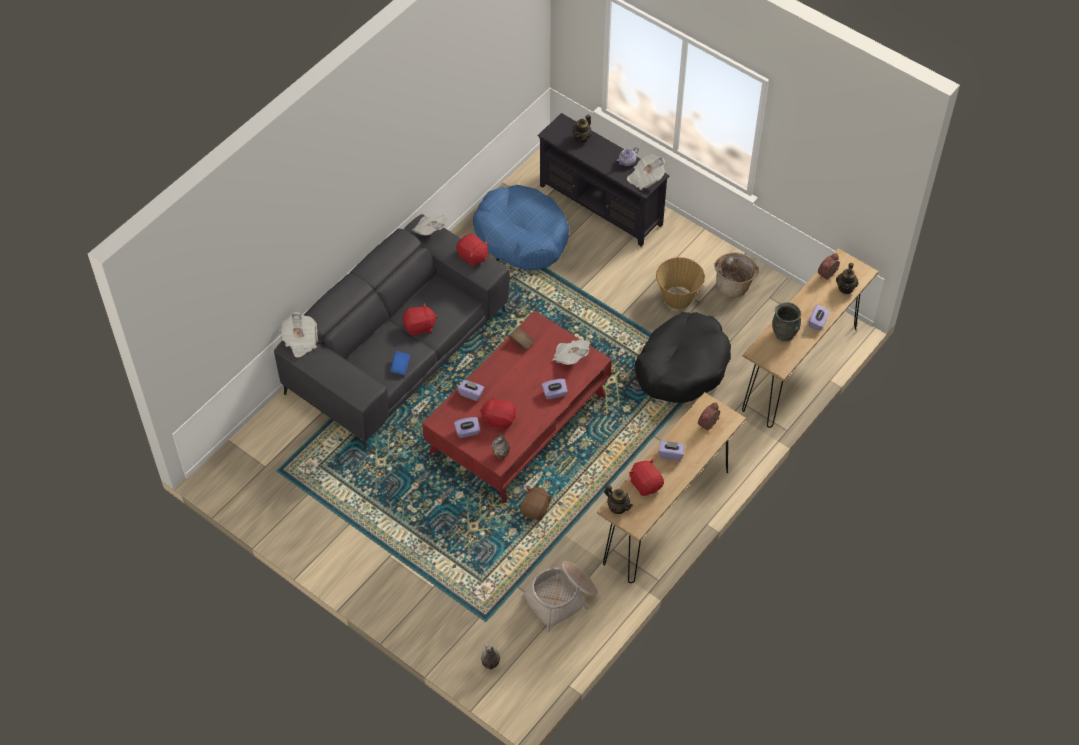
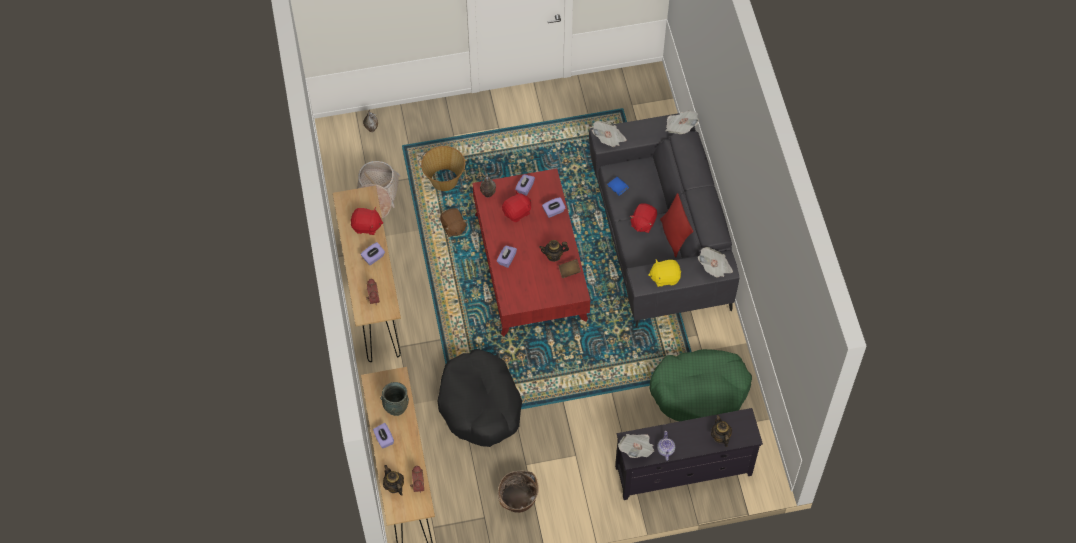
camera: 130 degrees right, 5 degrees up
red plush toy [456,234,488,267] -> yellow plush toy [648,259,681,287]
blue dog bed [473,185,569,270] -> green dog bed [650,349,752,421]
newspaper [553,339,590,365] -> newspaper moved to [592,121,626,147]
teapot [604,485,633,514] -> teapot moved to [539,240,569,262]
basket [656,257,705,309] -> basket moved to [421,146,465,191]
none -> red pillow [660,193,693,257]

